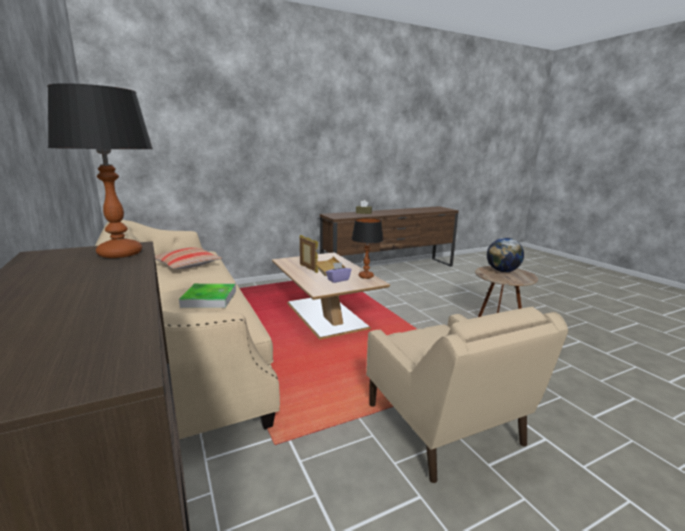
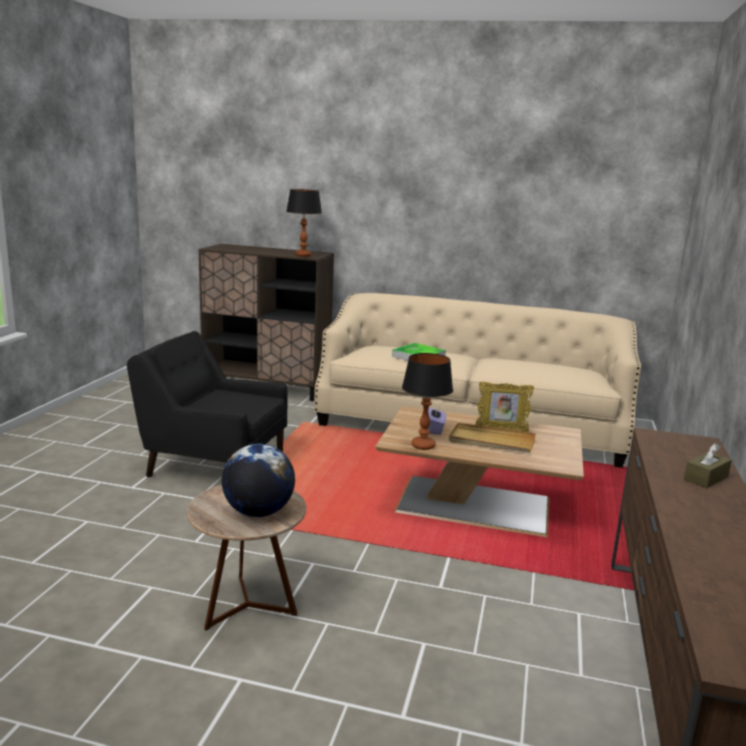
camera: 130 degrees right, 0 degrees up
pillow [155,247,223,269] -> none
beige armchair [366,307,568,483] -> black armchair [127,331,287,477]

